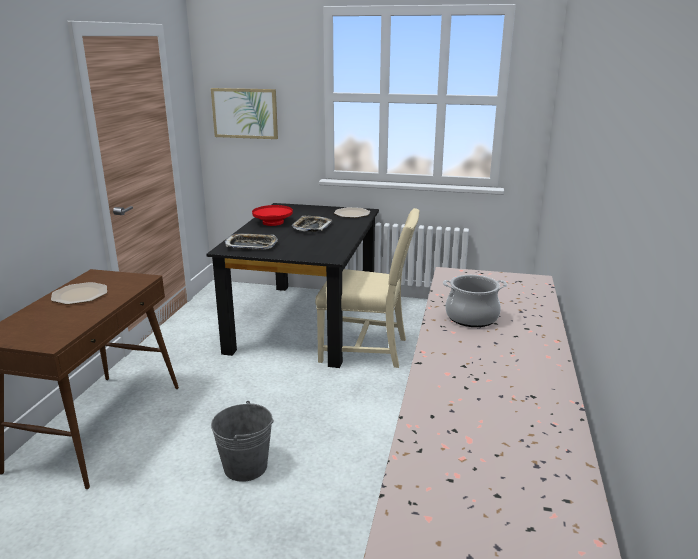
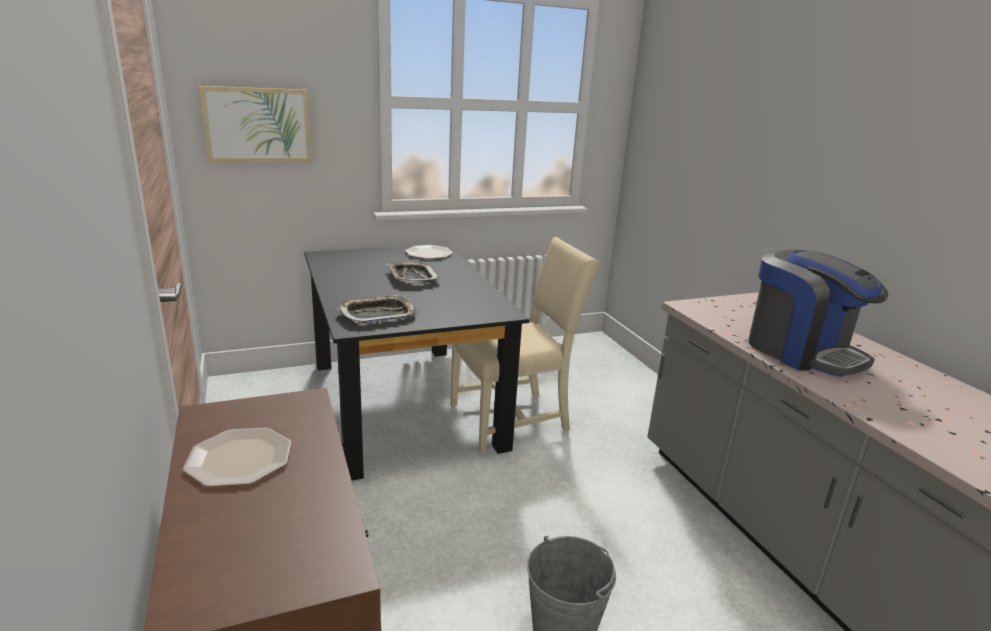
camera: 35 degrees left, 0 degrees up
red bowl [252,205,293,226] -> none
cooking pot [443,275,507,327] -> coffee machine [749,250,888,377]

